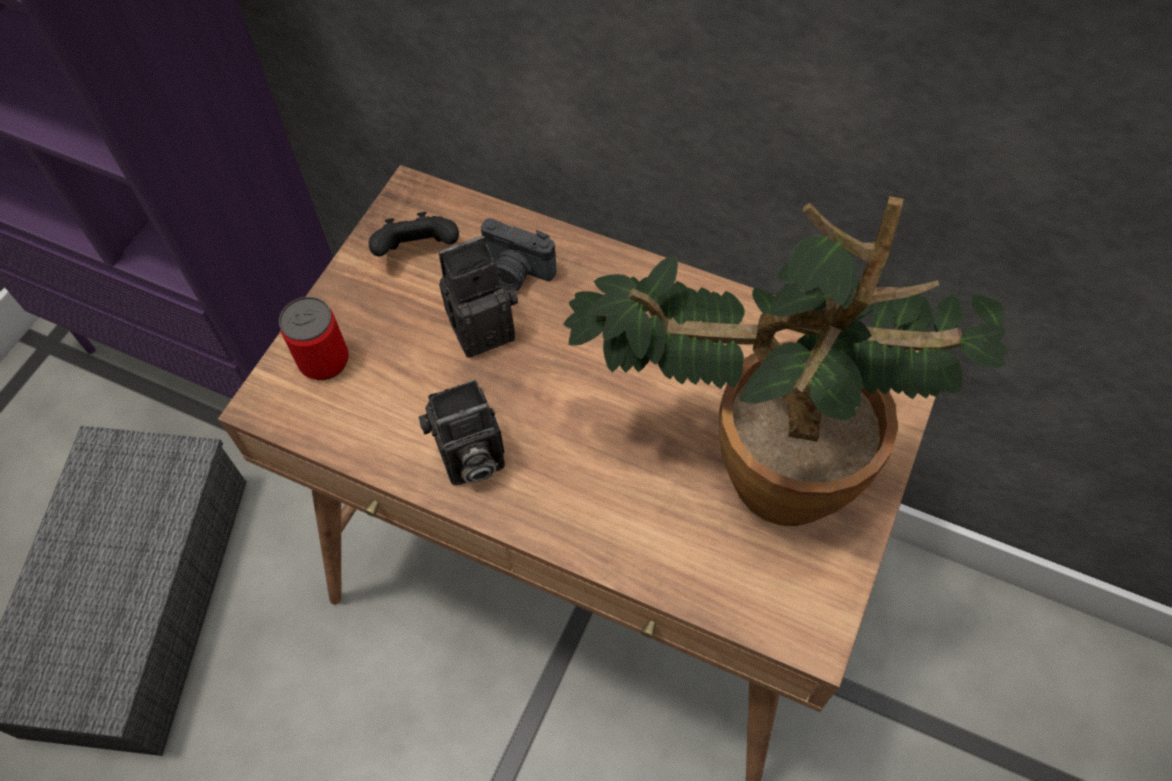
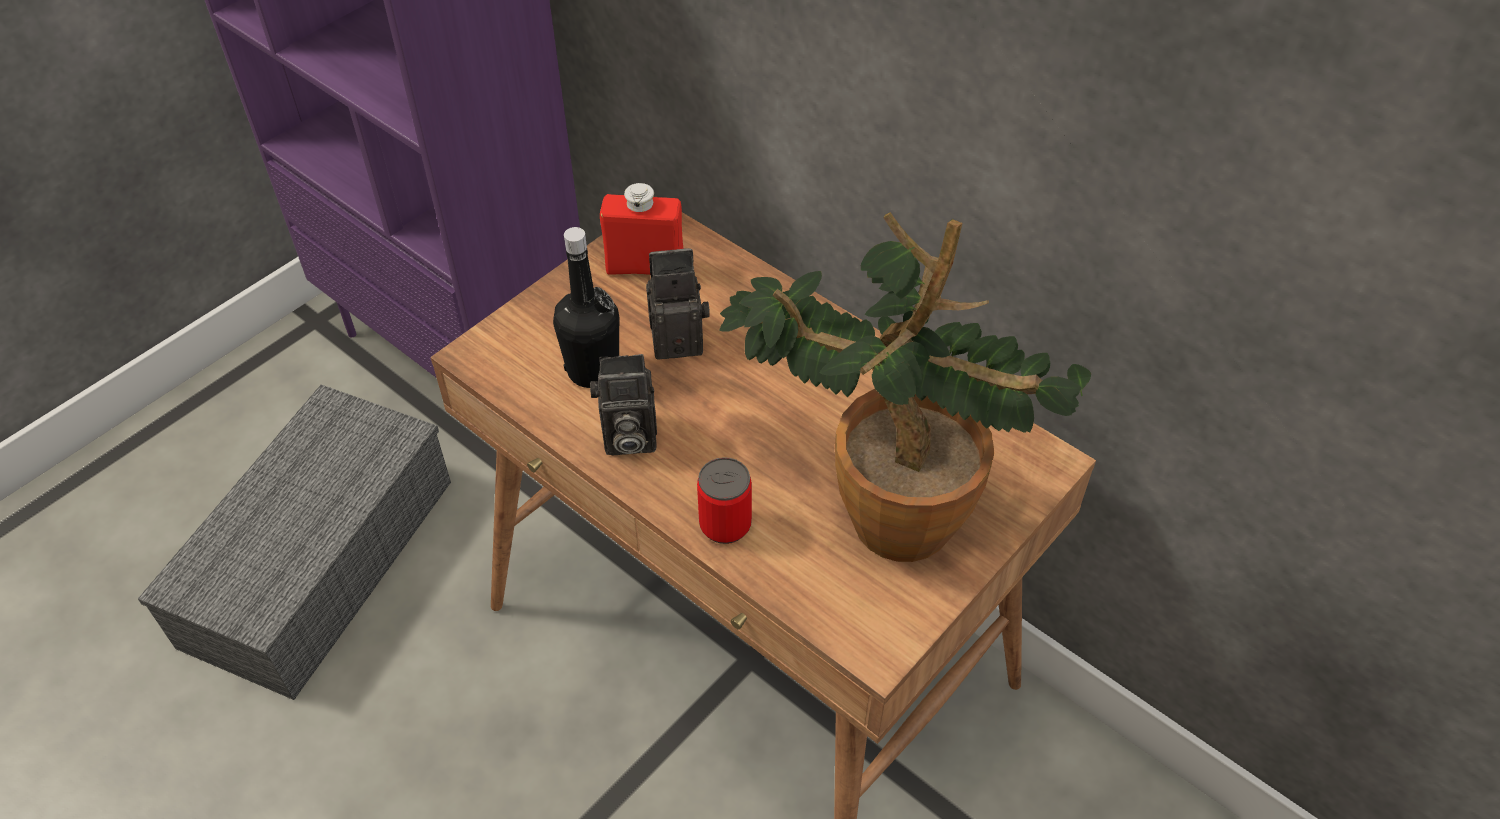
camera: 15 degrees right, 10 degrees down
can [279,297,349,380] -> can moved to [697,457,752,544]
black game controller [369,212,459,256] -> red bottle [600,183,683,275]
camera [481,218,557,291] -> none
none -> black bottle [553,227,619,388]

